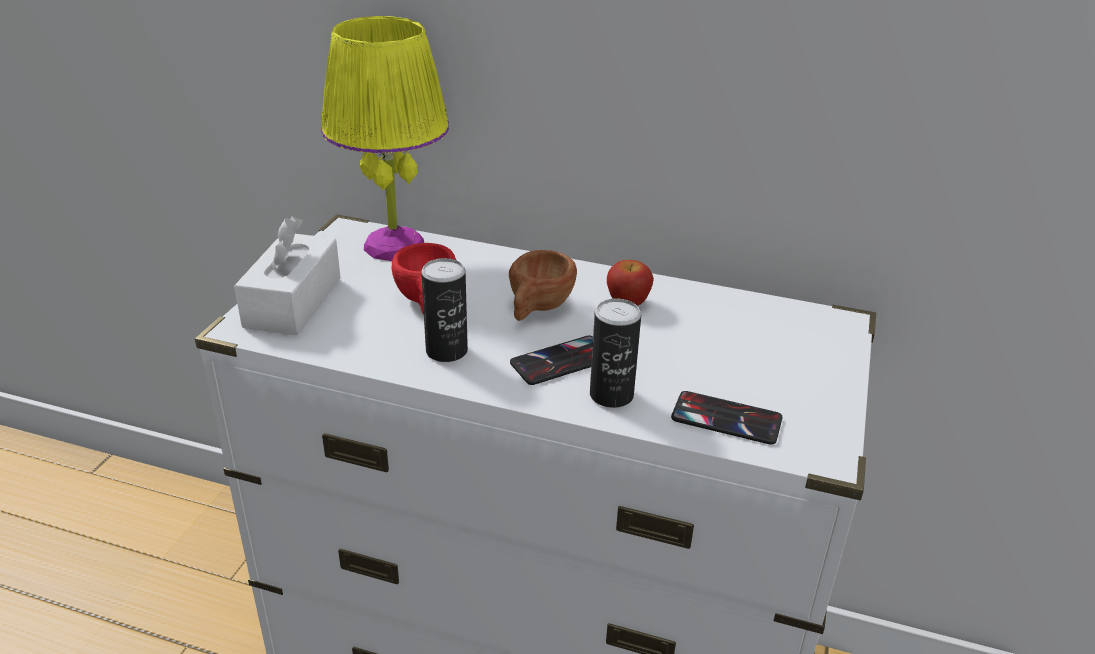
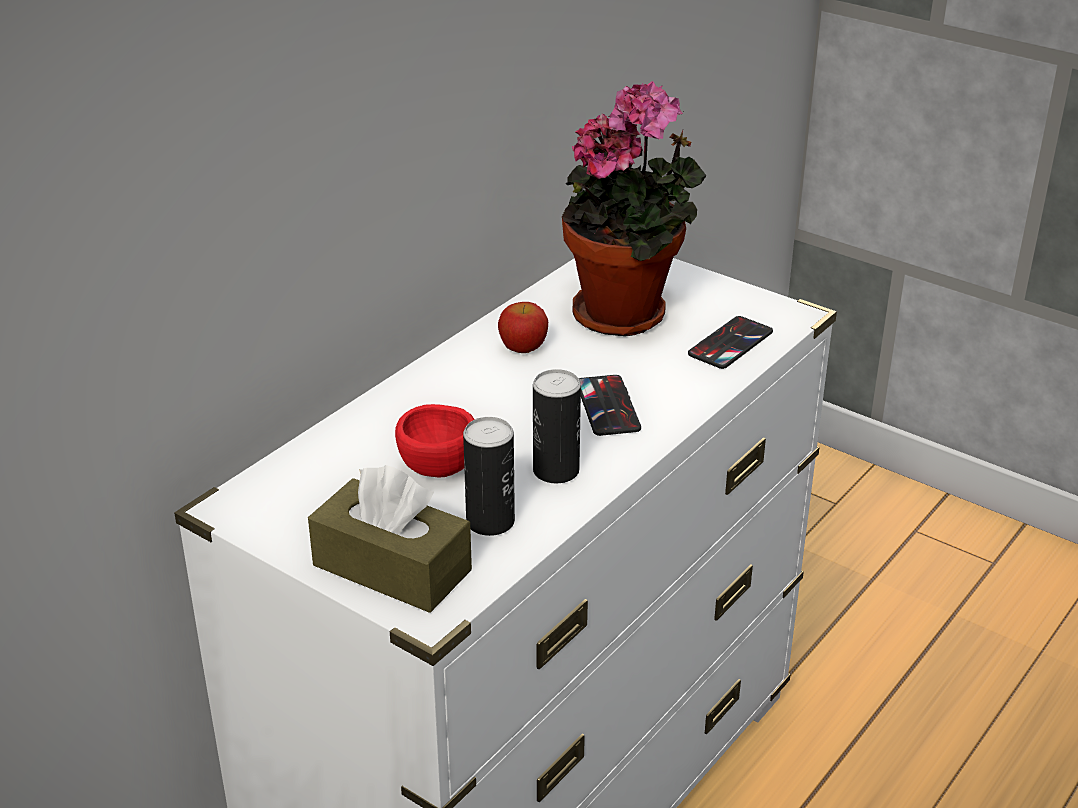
camera: 70 degrees left, 0 degrees up
white tissue box [234,216,341,335] -> brown tissue box [308,465,472,613]
yellow table lamp [321,16,449,261] -> none
brown cup [509,250,577,321] -> none
can [590,298,641,408] -> can moved to [463,417,515,536]
none -> potted plant [562,81,707,336]

